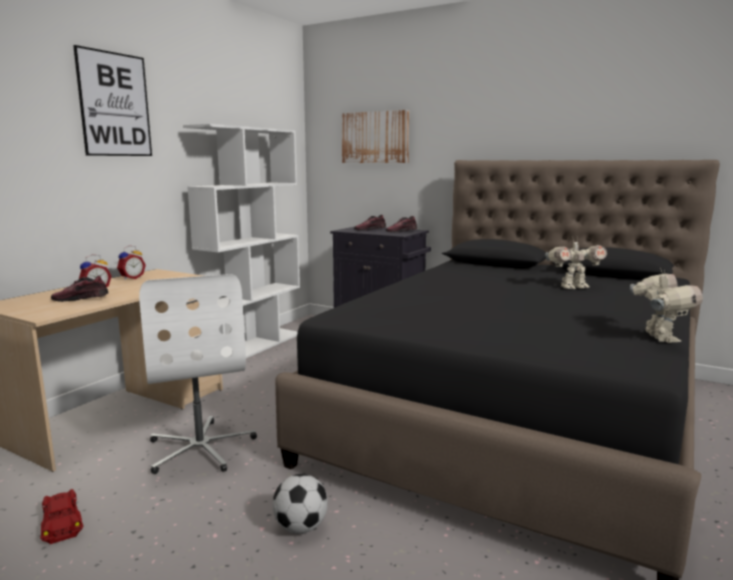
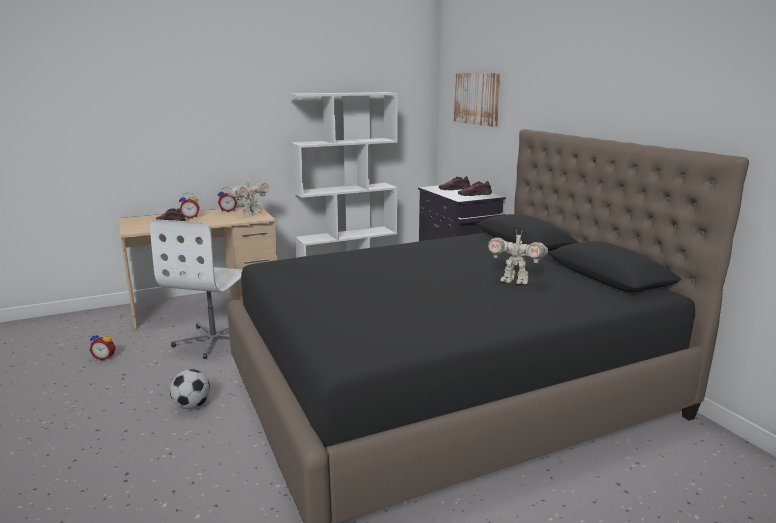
camera: 35 degrees right, 5 degrees up
red toy car [40,489,83,544] -> alarm clock [90,331,116,360]
picture [73,45,152,156] -> none
toy robot [630,268,703,343] -> toy robot moved to [228,180,269,215]

